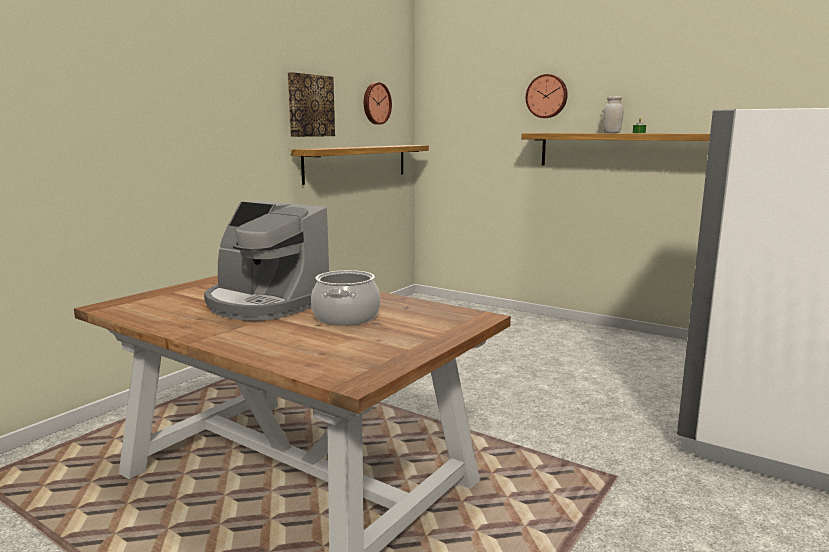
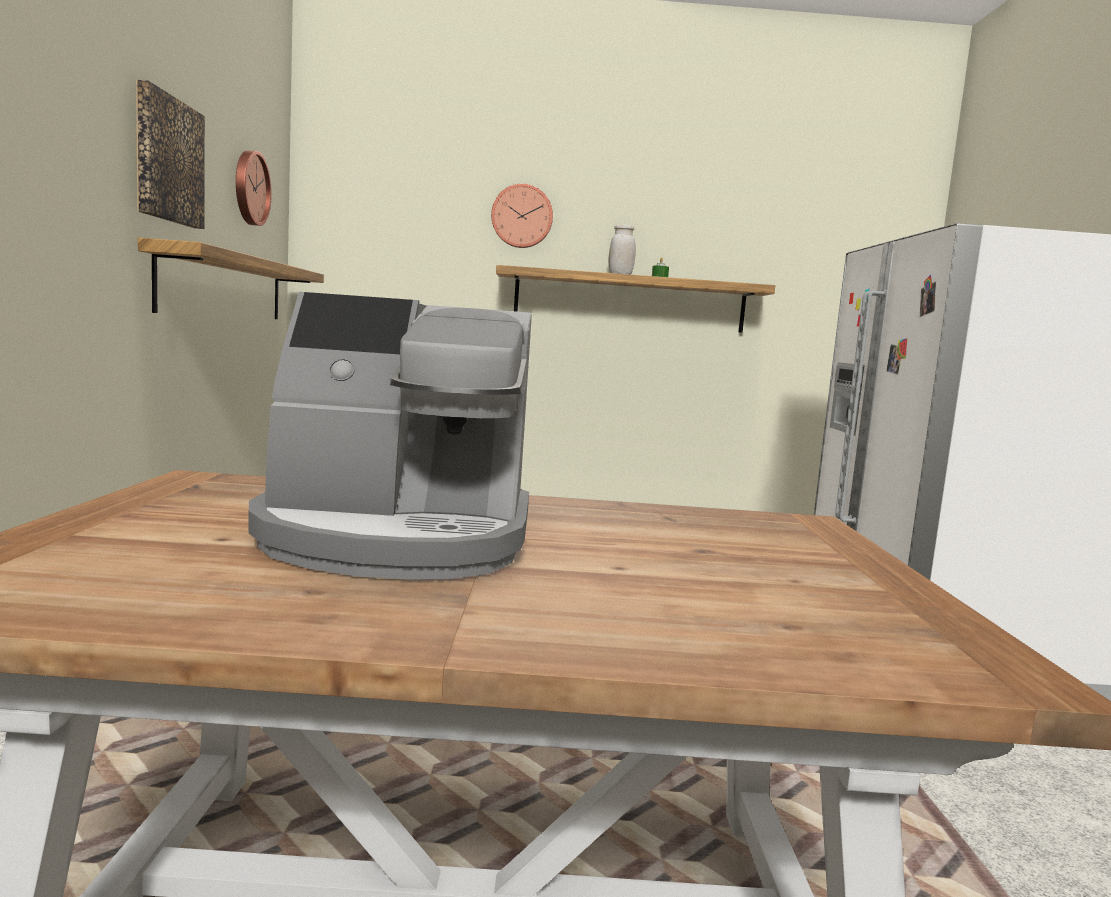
camera: 35 degrees left, 5 degrees down
cooking pot [311,270,380,326] -> none

